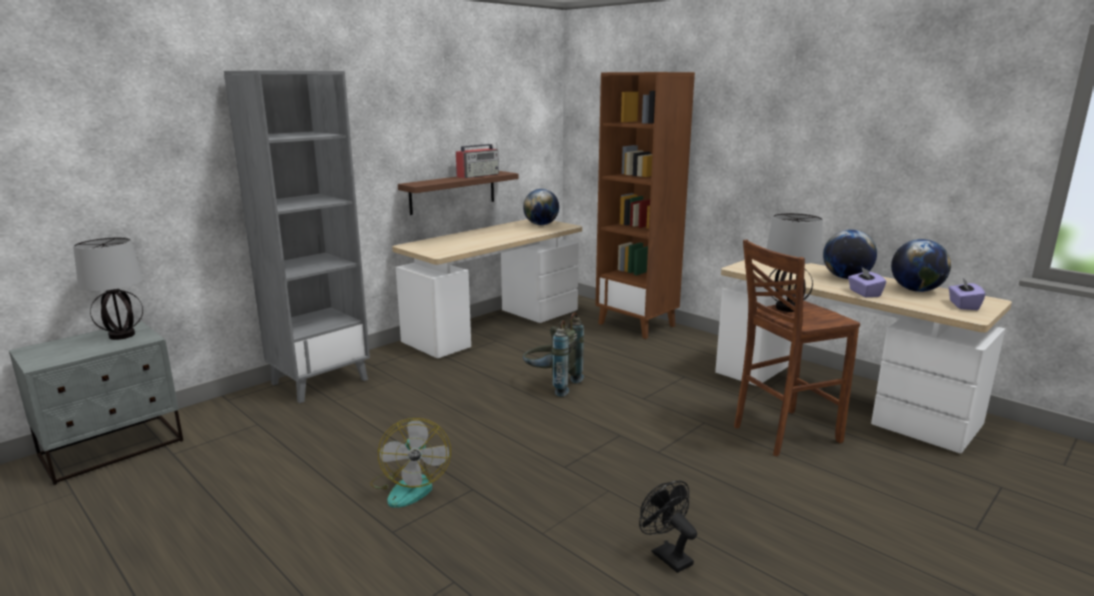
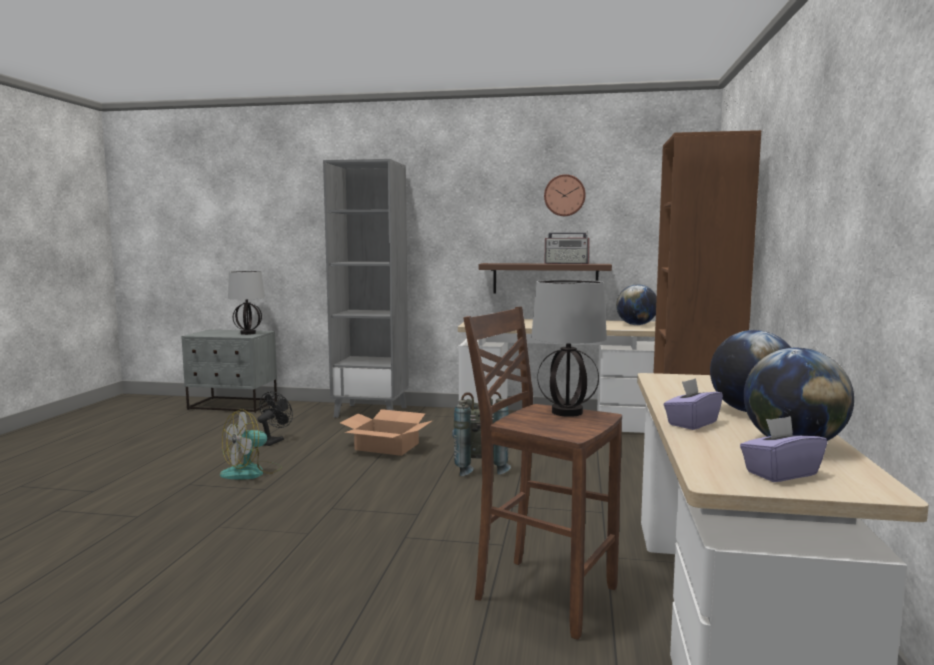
camera: 55 degrees right, 10 degrees down
black fan [639,481,697,573] -> black fan moved to [257,392,293,446]
none -> cardboard box [340,409,432,456]
none -> wall clock [544,174,586,216]

